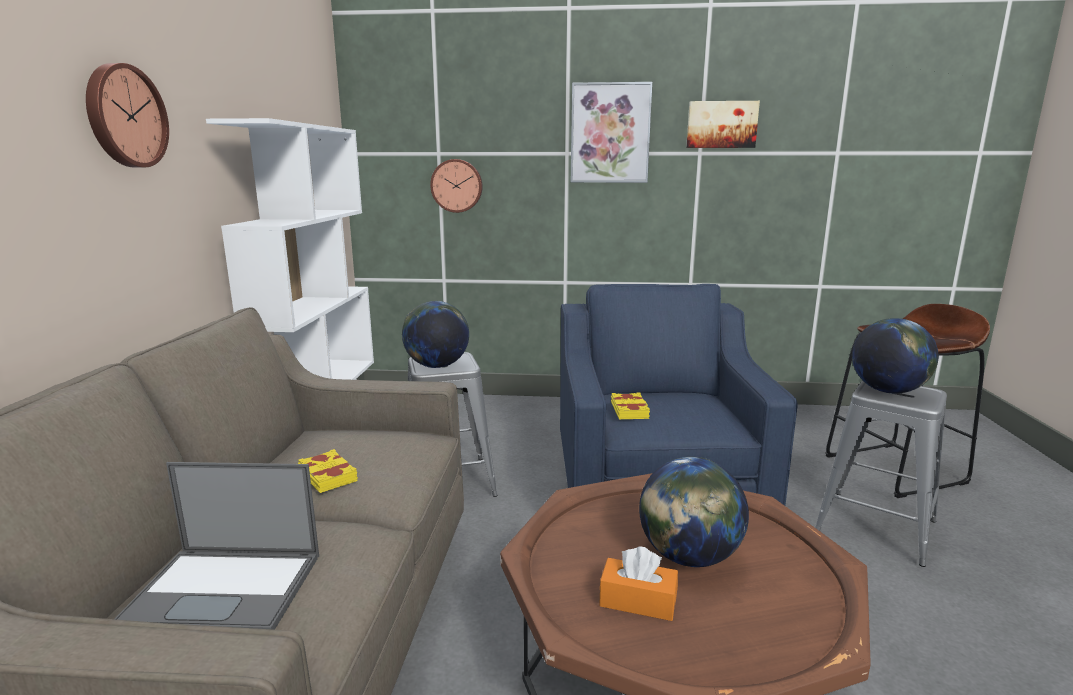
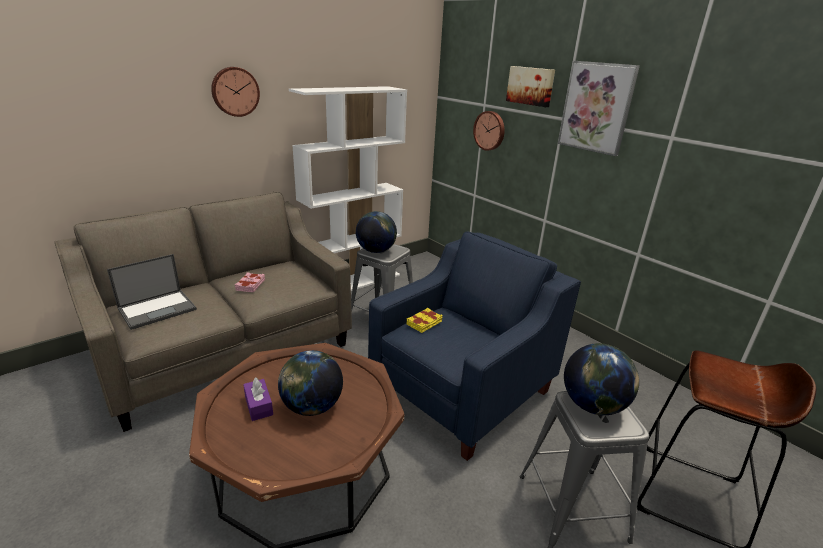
camera: 45 degrees right, 10 degrees up
laptop [115,462,319,630] -> laptop turned 90 degrees counterclockwise [107,254,197,330]
yellow book [298,449,358,493] -> pink book [235,272,265,292]
orange tissue box [599,547,678,621] -> purple tissue box [243,377,273,421]
picture [686,101,760,148] -> picture moved to [506,66,555,107]

